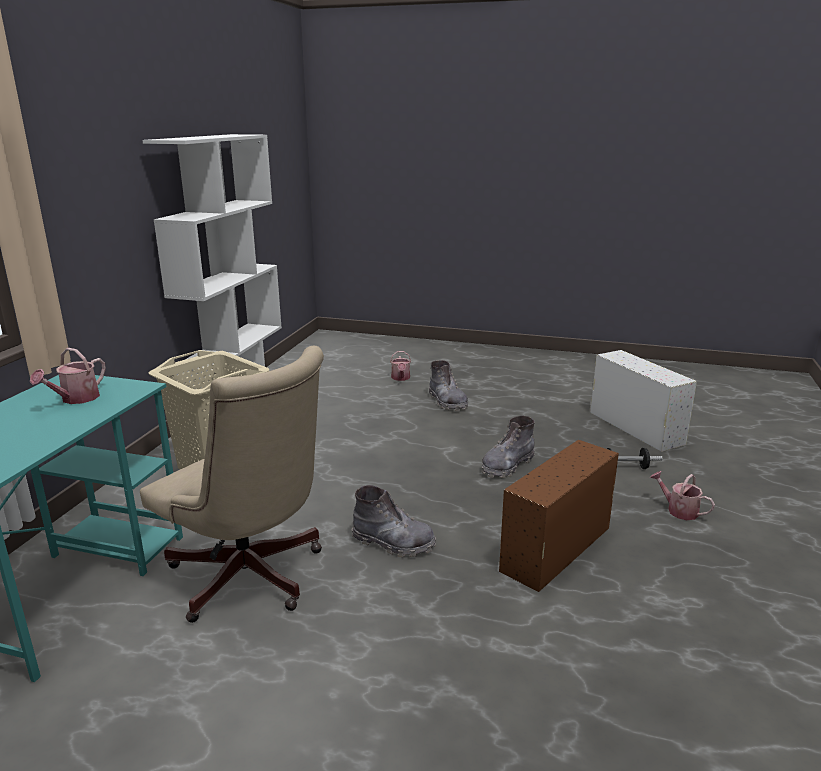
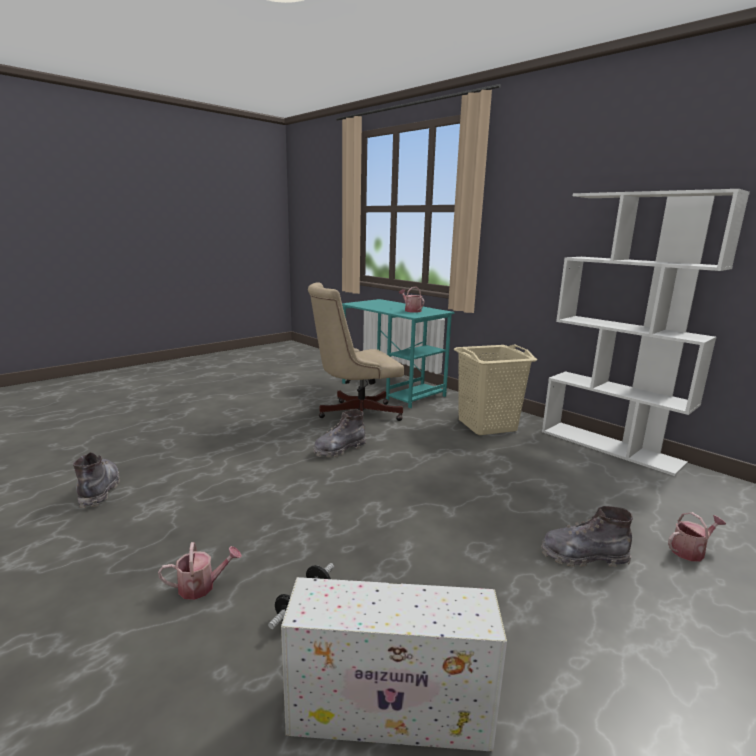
camera: 120 degrees right, 5 degrees down
watering can [390,351,411,381] -> watering can turned 135 degrees clockwise [668,512,726,561]
grey boot [482,415,535,478] -> grey boot moved to [73,452,120,508]
brown storage box [499,440,619,592] -> none

